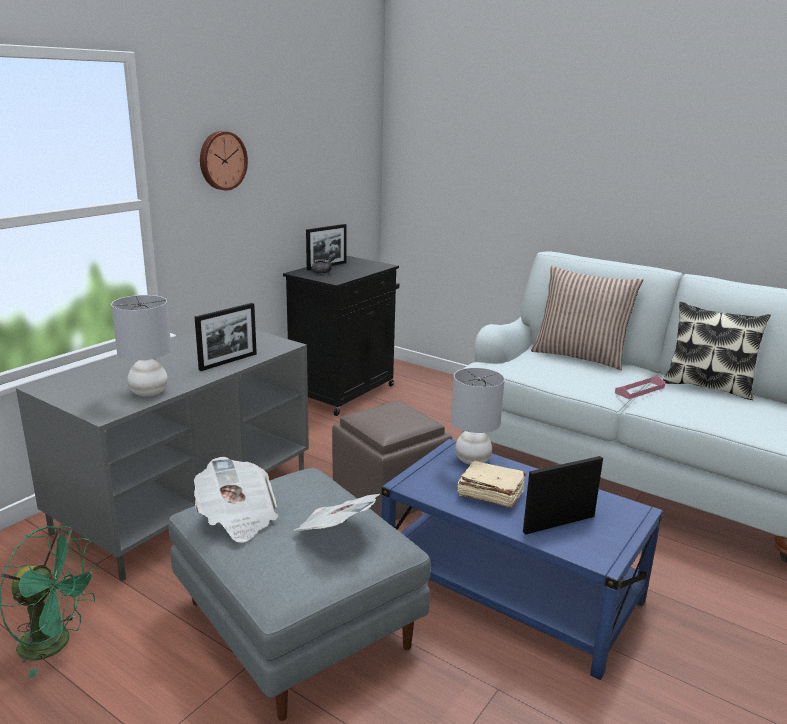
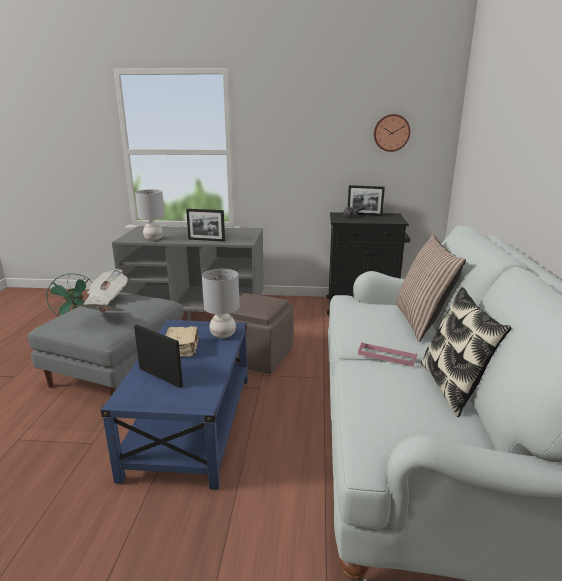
camera: 60 degrees right, 0 degrees up
wall clock [200,131,248,190] -> wall clock moved to [374,114,410,152]

